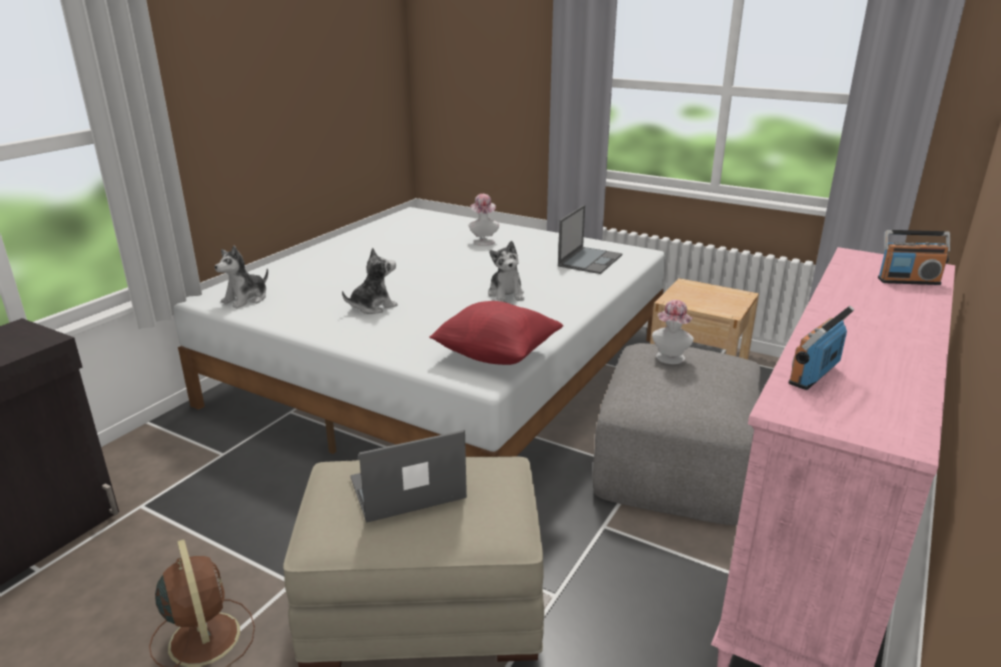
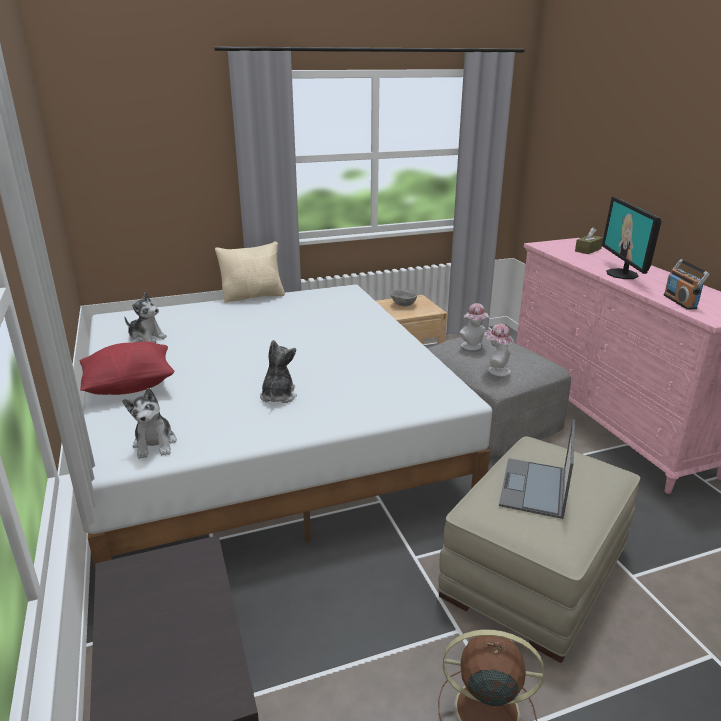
camera: 50 degrees left, 0 degrees up
red pillow [430,301,564,365] -> red pillow moved to [80,341,175,395]
hat [468,194,499,246] -> hat moved to [484,324,514,376]
plush toy [488,241,524,302] -> plush toy moved to [124,293,167,343]
laptop [558,205,622,274] -> none
radio [878,230,950,285] -> brown tissue box [575,227,603,254]
none -> beige pillow [215,241,285,303]
none -> grey bowl [390,290,418,306]
none -> monitor [602,197,662,279]

